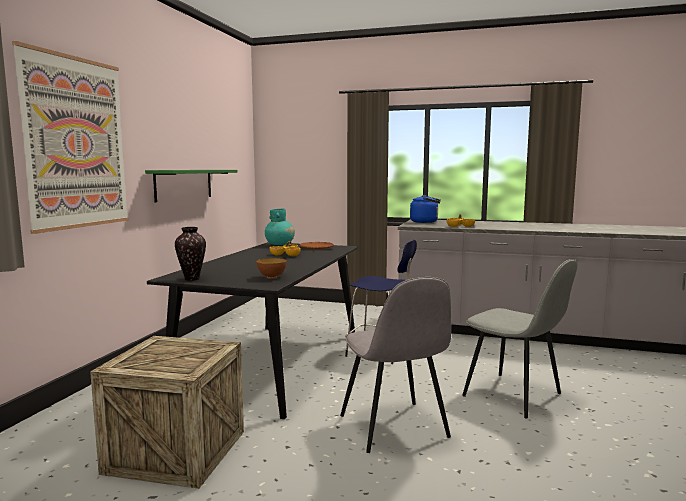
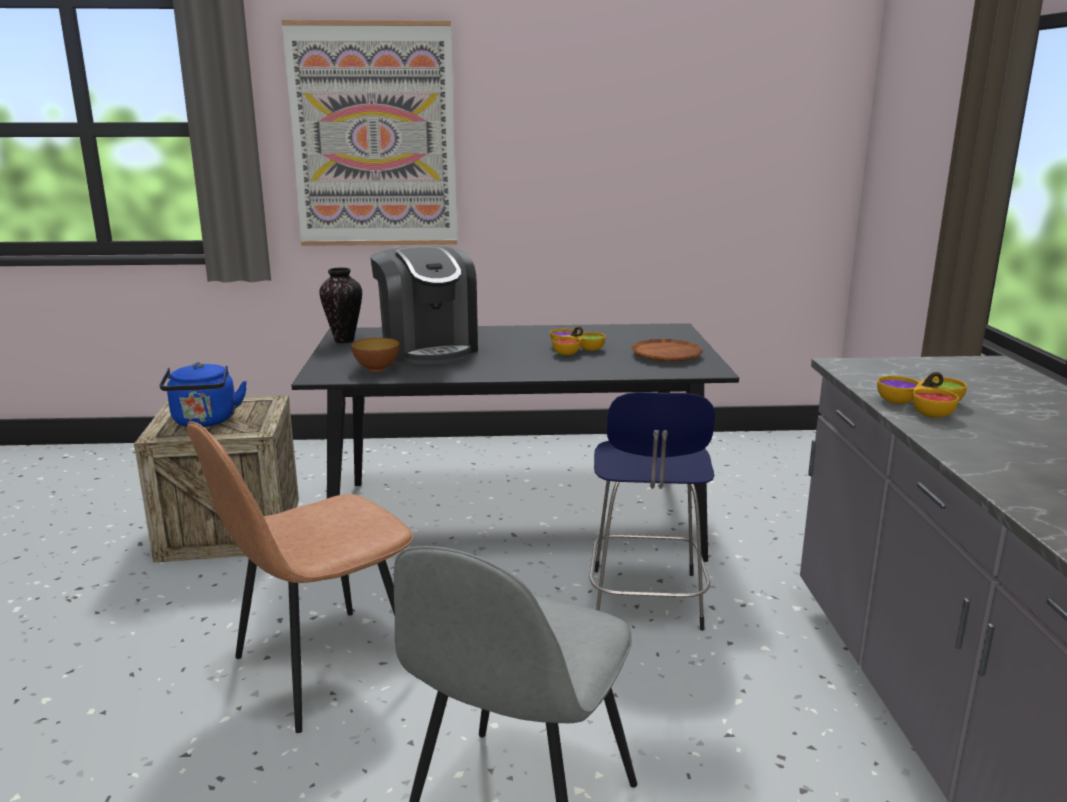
camera: 70 degrees right, 10 degrees up
green shelf [145,170,238,202] -> none
turquoise vase [265,209,295,245] -> none
grey chair [340,277,451,453] -> brown chair [187,421,413,733]
blue kettle [410,195,441,223] -> blue kettle moved to [160,362,247,427]
none -> coffee machine [370,246,478,364]

